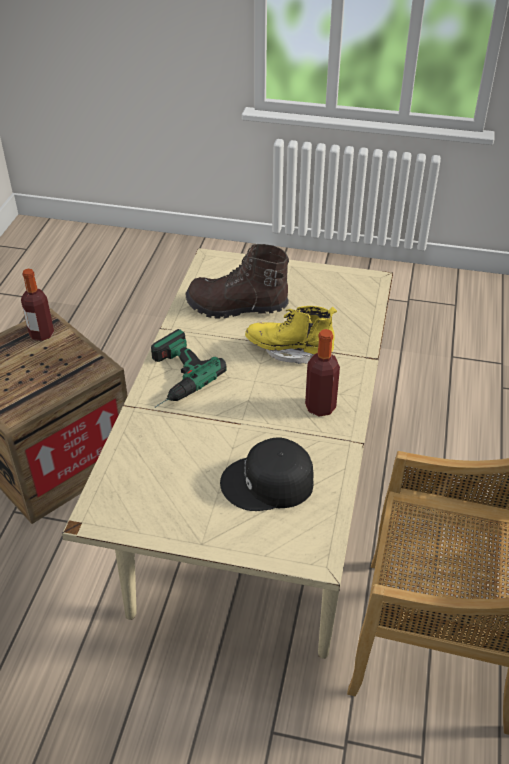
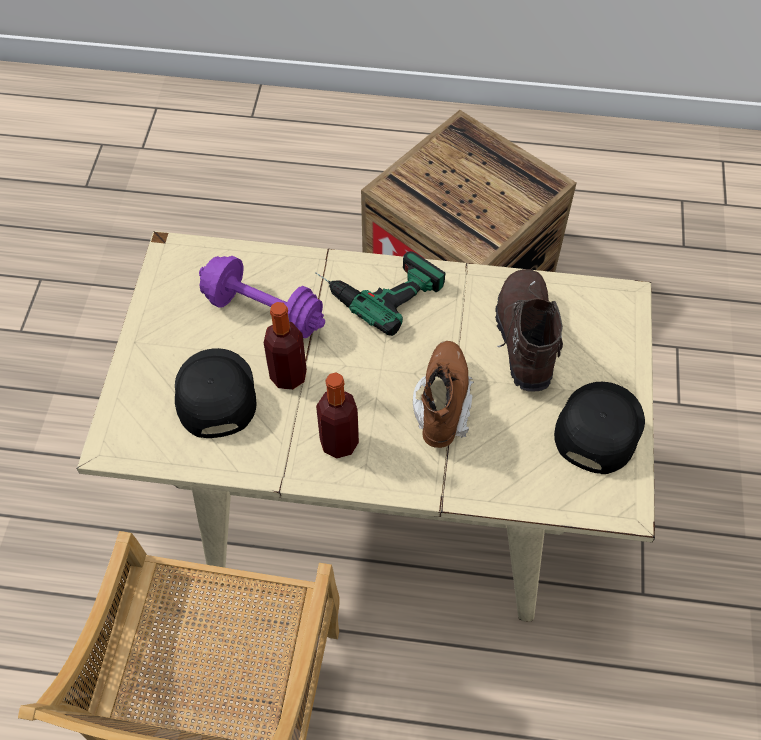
camera: 85 degrees right, 15 degrees up
bottle [21,269,54,341] -> bottle moved to [264,302,307,390]
yellow boot [245,306,337,364] -> brown boot [413,341,474,448]
none -> purple dumbbell [199,256,325,338]
none -> black cap [554,382,645,474]

